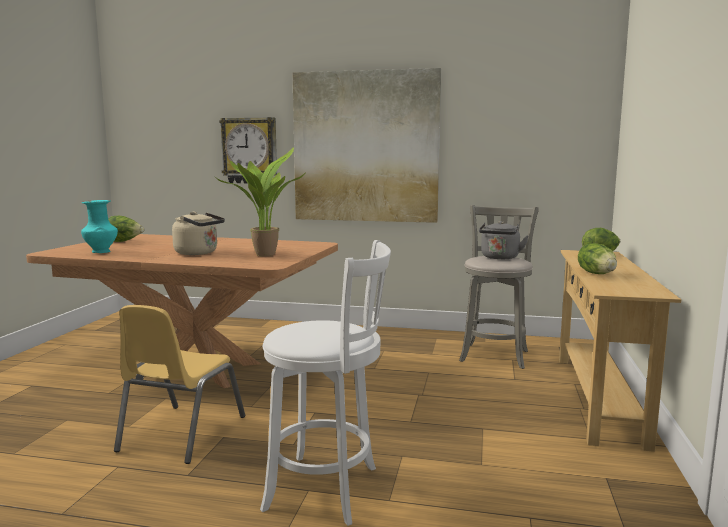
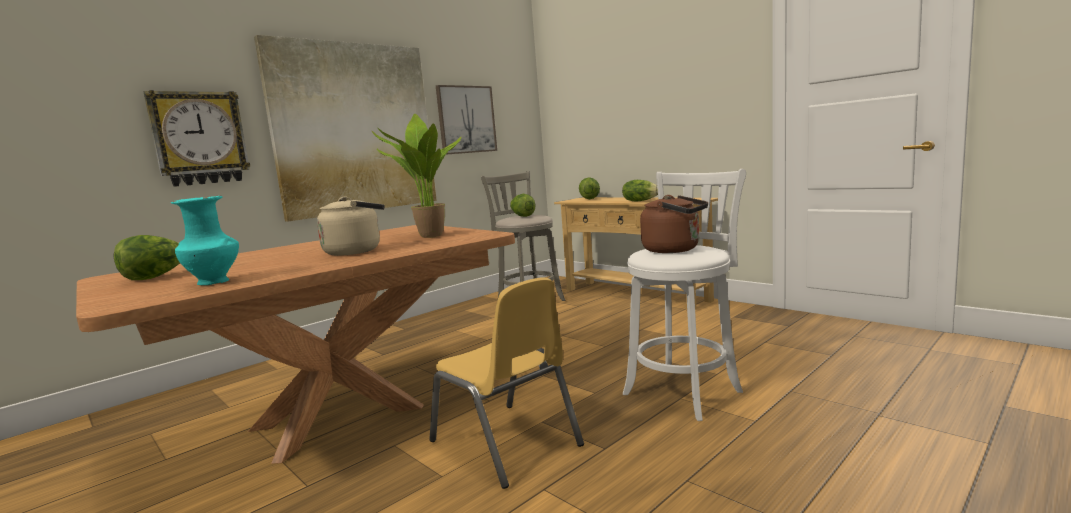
camera: 55 degrees left, 0 degrees up
grey kettle [479,221,529,259] -> lettuce [510,194,536,217]
none -> picture [436,85,497,155]
none -> brown kettle [640,195,708,253]

